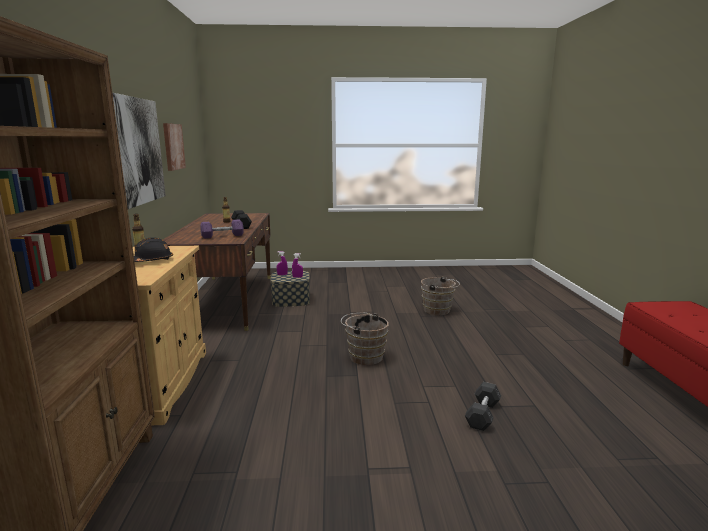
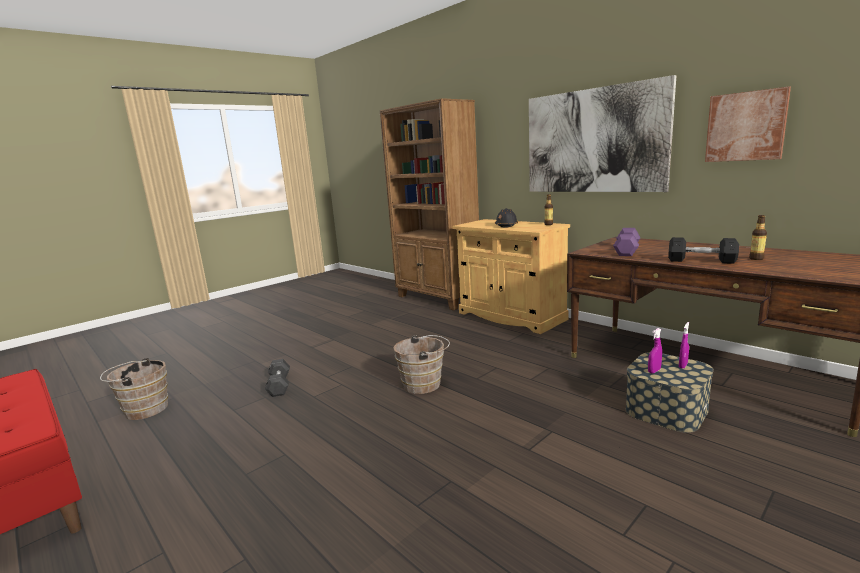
camera: 140 degrees right, 0 degrees up
brown bucket [421,276,460,315] -> brown bucket moved to [100,358,168,420]

